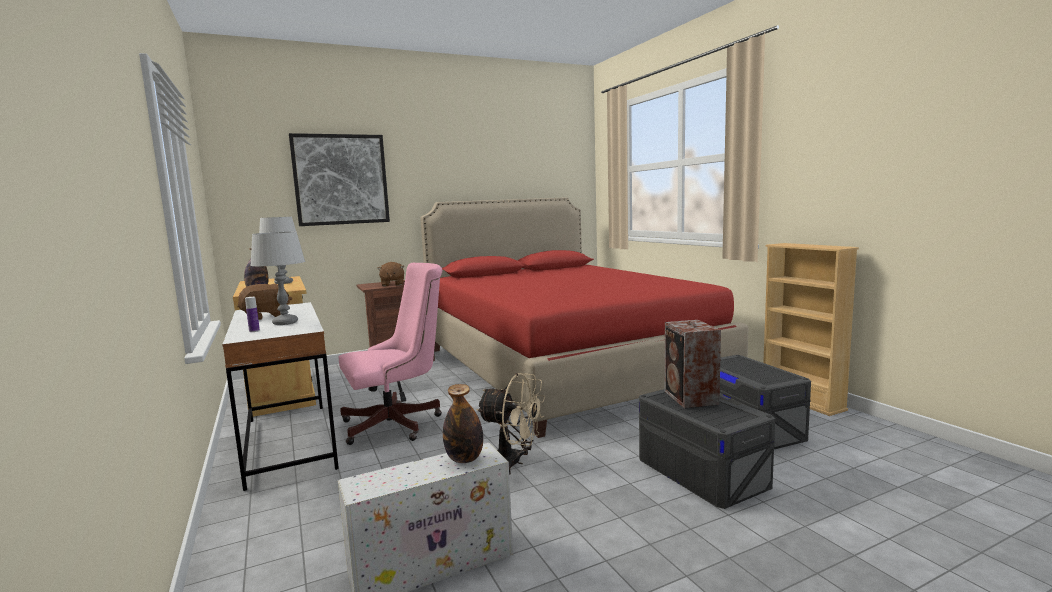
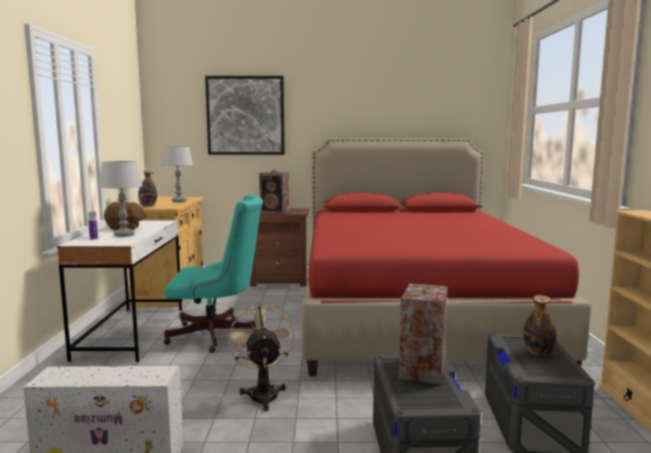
camera: 25 degrees right, 0 degrees up
pink office chair [339,263,442,445] -> turquoise office chair [164,195,263,353]
brown plush toy [377,262,404,287] -> speaker [259,170,290,213]
bottle [443,384,483,463] -> bottle moved to [523,295,557,356]
beige fan [476,373,545,475] -> beige fan turned 150 degrees counterclockwise [228,304,294,411]

